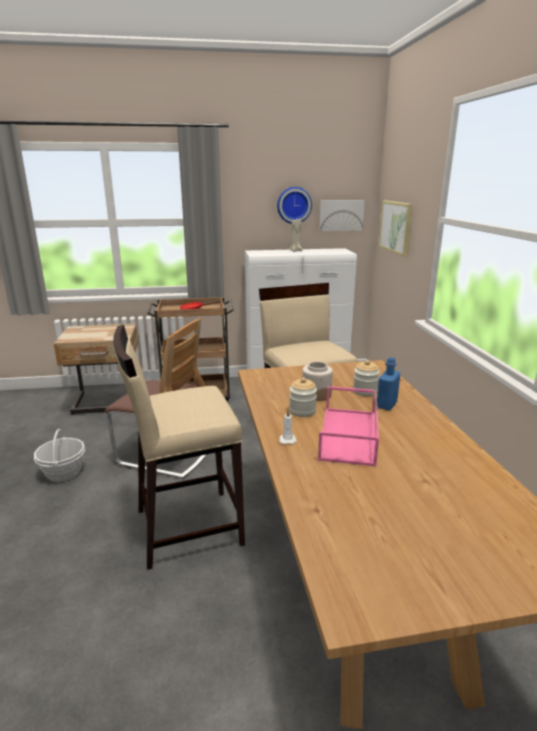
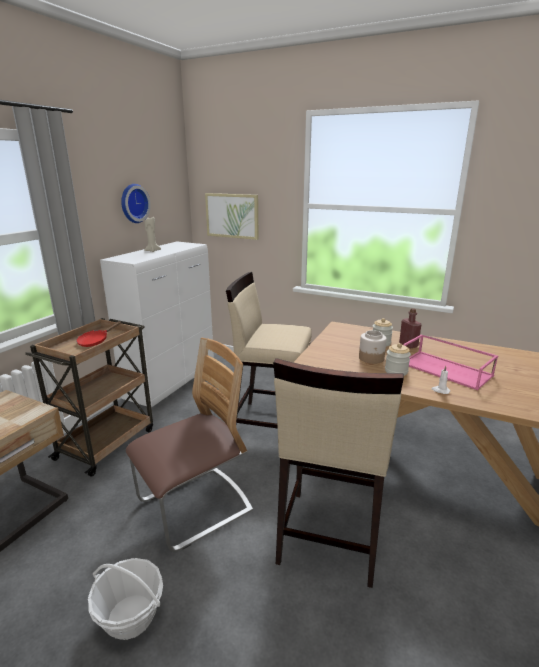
camera: 55 degrees left, 0 degrees up
picture [320,200,365,231] -> none
blue bottle [377,357,400,410] -> red bottle [399,308,422,348]

